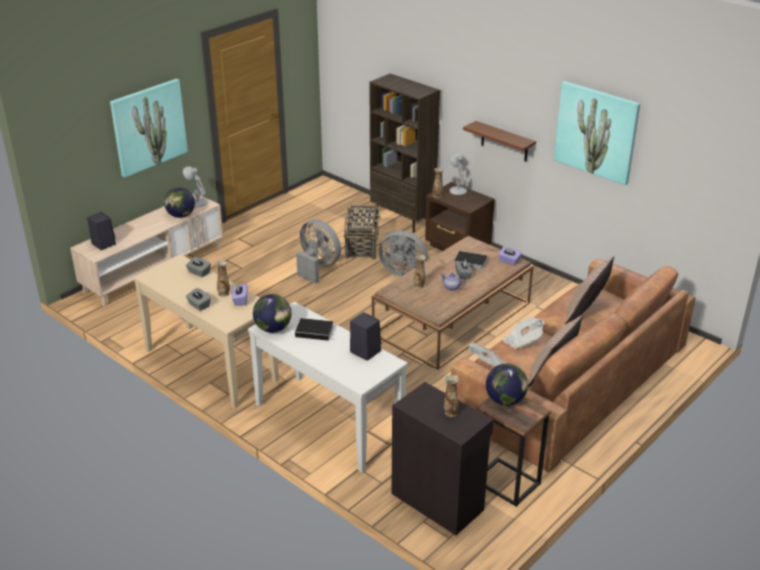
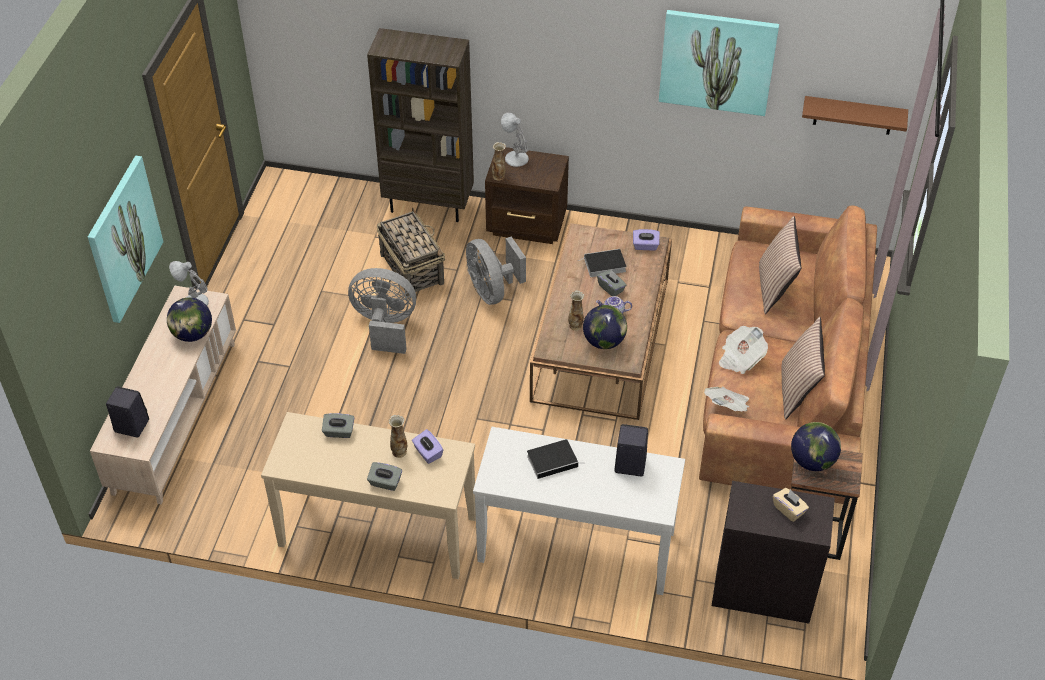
camera: 30 degrees left, 15 degrees up
globe [253,294,292,333] -> globe moved to [583,305,627,349]
grey fan [379,231,428,277] -> grey fan turned 75 degrees clockwise [466,236,526,305]
vase [444,375,459,417] -> beige tissue box [773,488,809,522]
brown shelf [463,121,536,162] -> brown shelf moved to [802,96,908,135]

